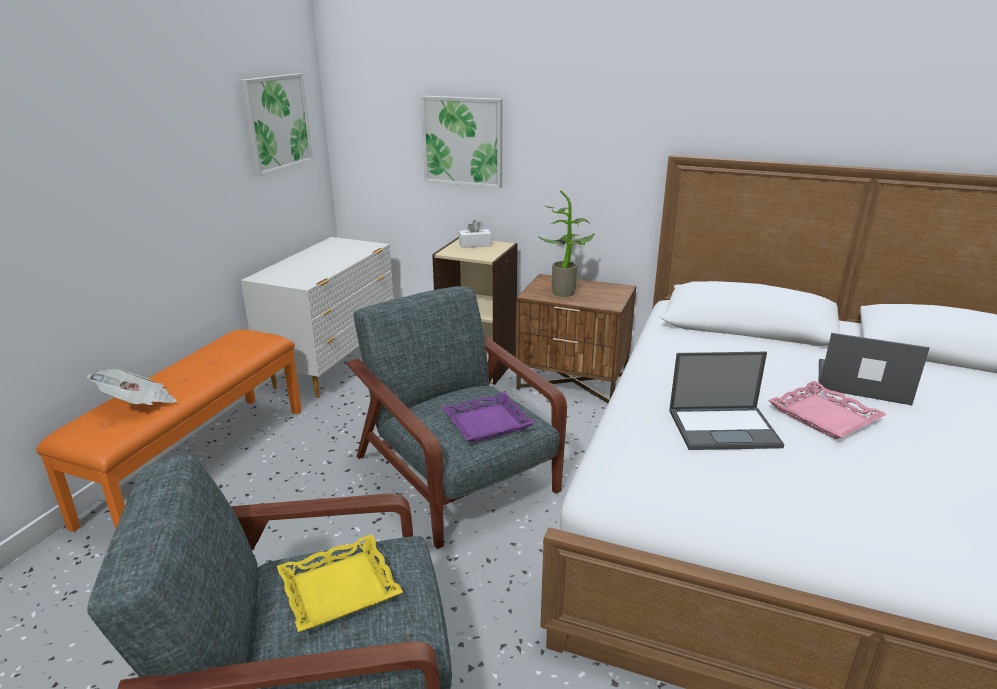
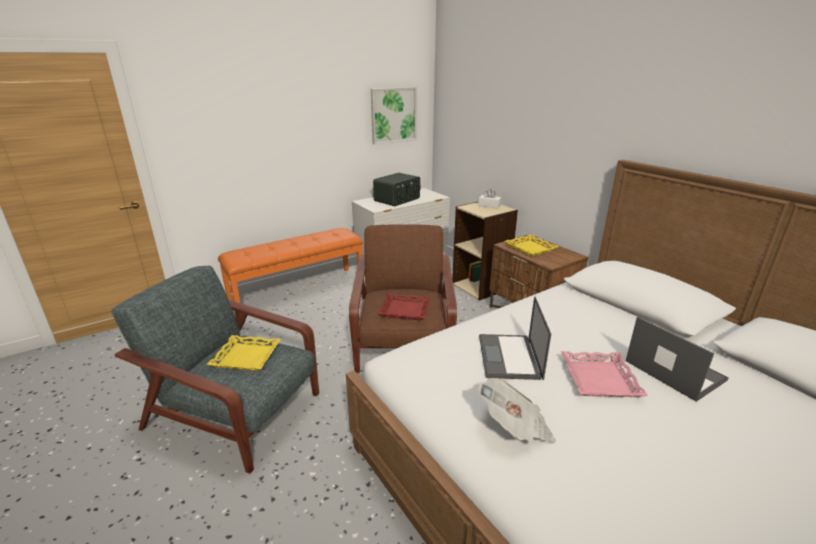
camera: 35 degrees right, 0 degrees up
newspaper [87,369,177,405] -> newspaper moved to [478,378,556,444]
grey armchair [346,286,567,549] -> brown armchair [349,224,457,373]
picture [421,96,502,188] -> none
purple tray [442,392,534,442] -> red tray [378,293,431,320]
potted plant [538,190,595,297] -> yellow tray [505,234,559,257]
laptop [669,352,784,450] -> laptop turned 60 degrees clockwise [479,296,551,380]
none -> radio [373,173,421,206]

